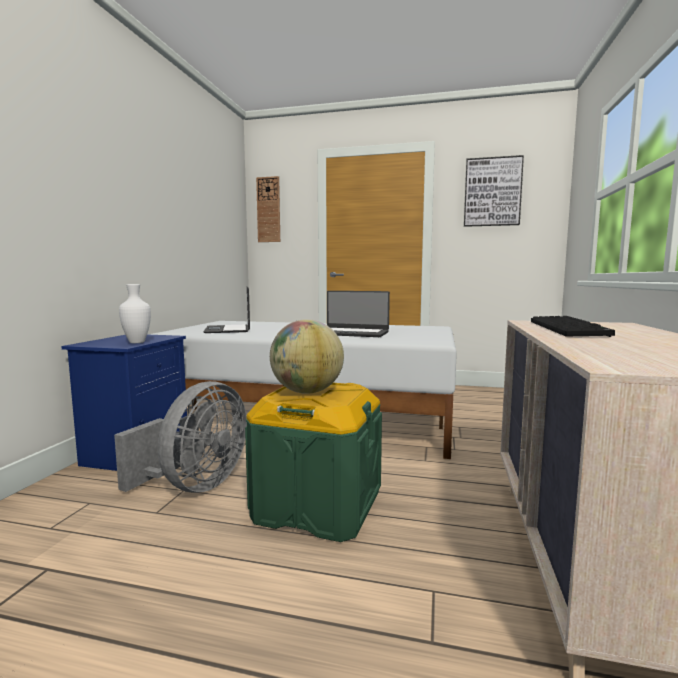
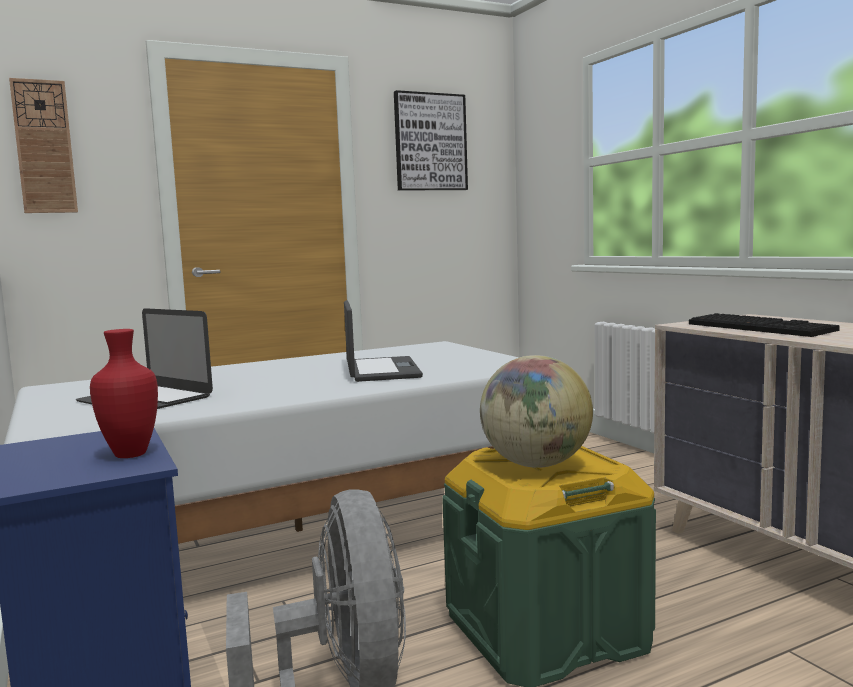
camera: 40 degrees left, 0 degrees up
white vase [119,284,151,343] -> red vase [90,329,158,458]
laptop [327,291,390,337] -> laptop turned 75 degrees counterclockwise [344,300,423,382]

